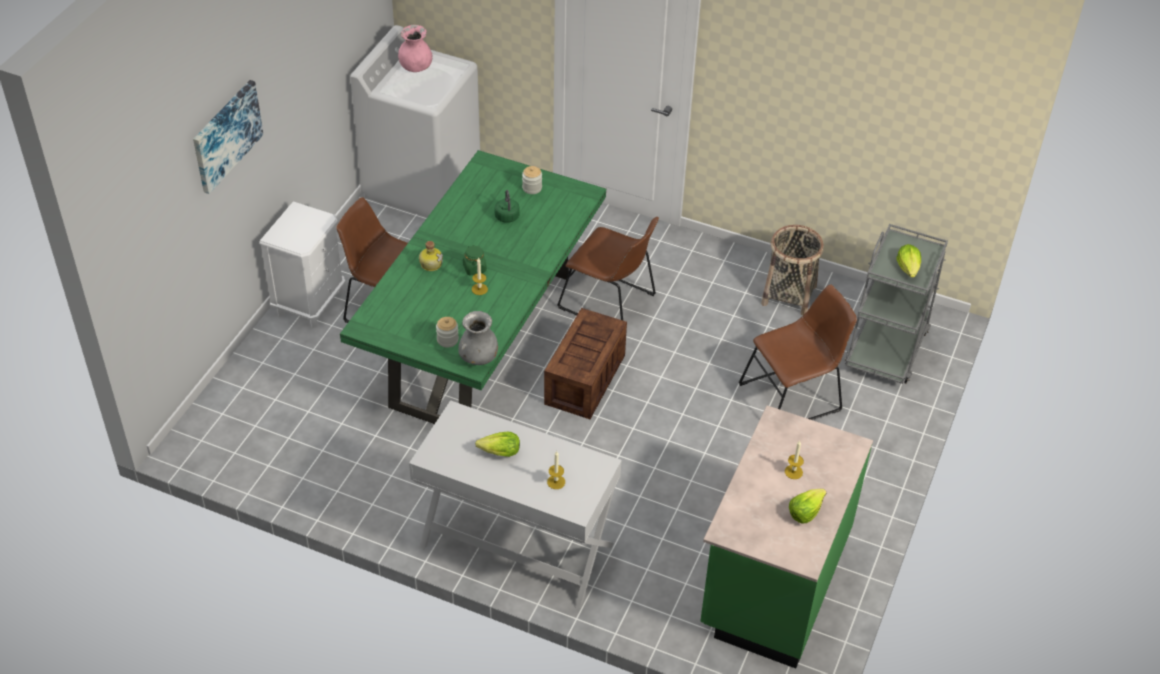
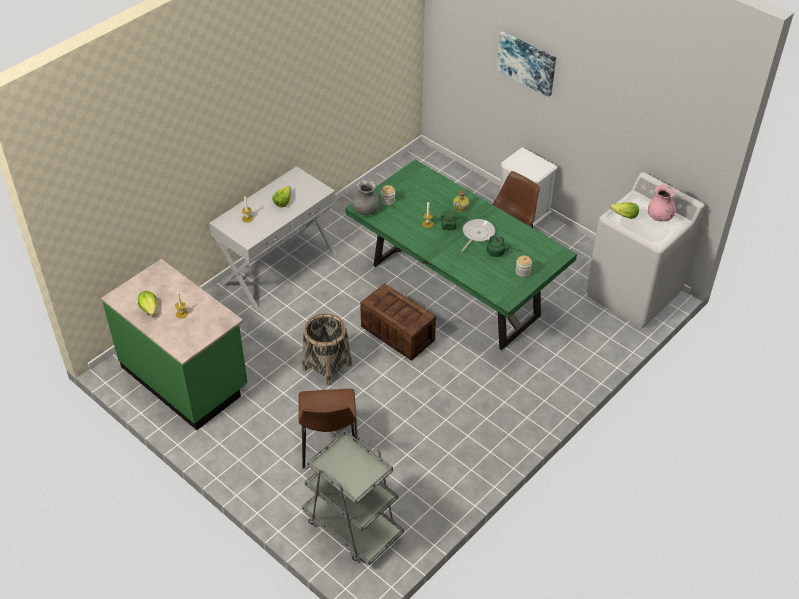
camera: 110 degrees right, 0 degrees up
brown chair [557,217,659,320] -> none
basket [761,225,824,316] -> basket moved to [302,314,352,386]
lettuce [896,244,921,278] -> lettuce moved to [610,202,639,219]
none -> frying pan [461,219,495,252]

